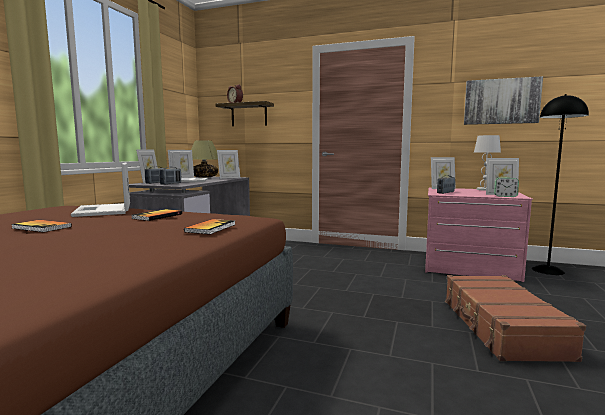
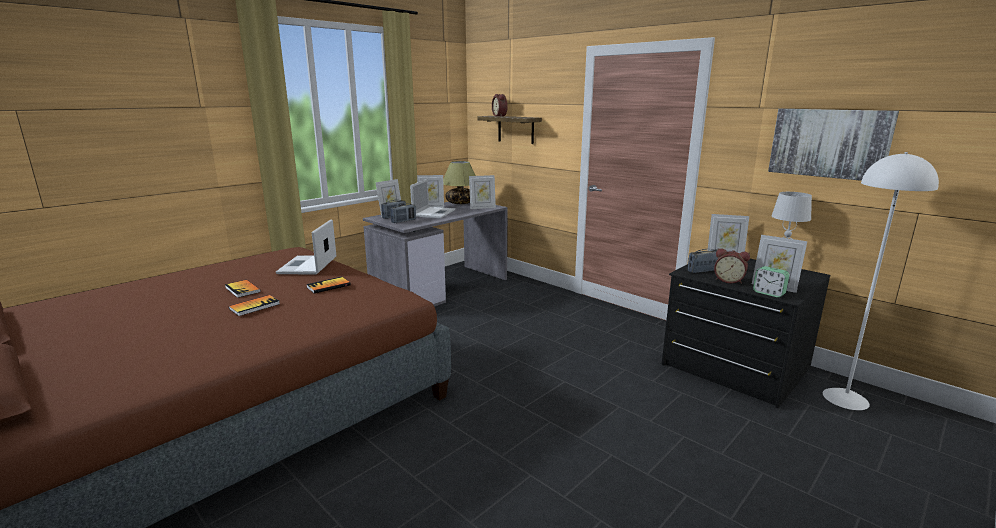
camera: 25 degrees right, 10 degrees up
book [184,219,236,234] -> book moved to [229,295,280,316]
pink dresser [425,188,533,282] -> black dresser [661,259,831,408]
brown suitcase [445,275,586,362] -> none
black floor lamp [532,94,589,275] -> white floor lamp [823,152,939,410]
none -> alarm clock [714,248,750,284]

